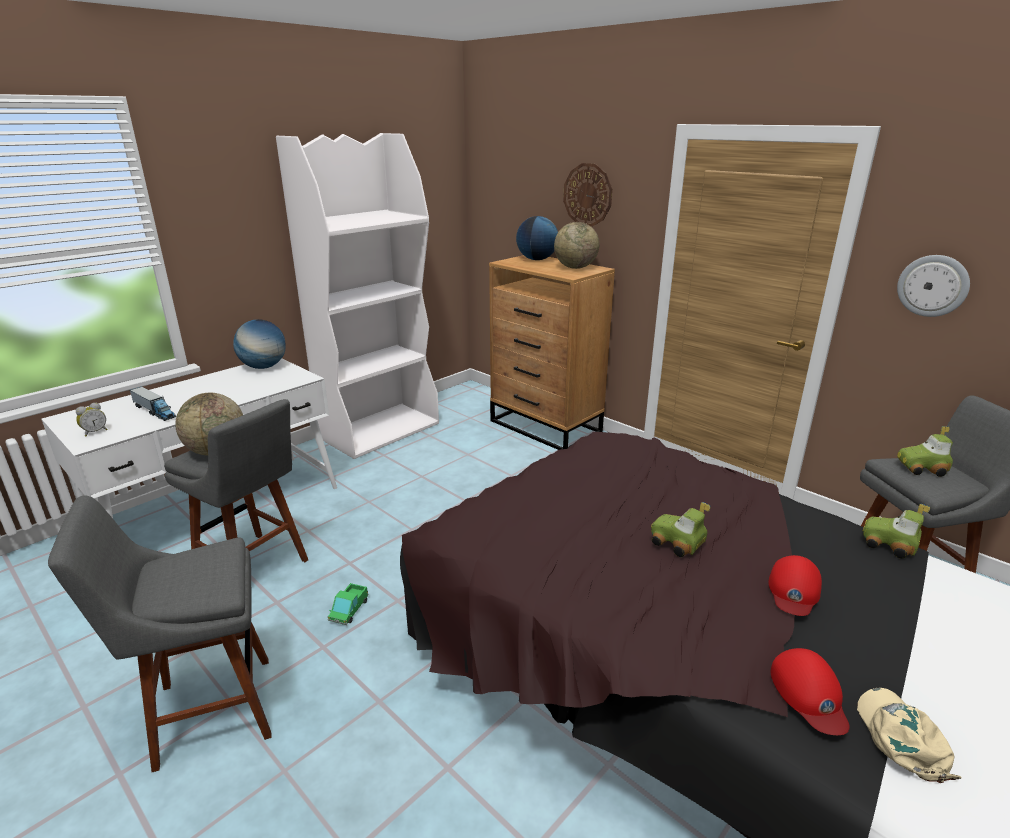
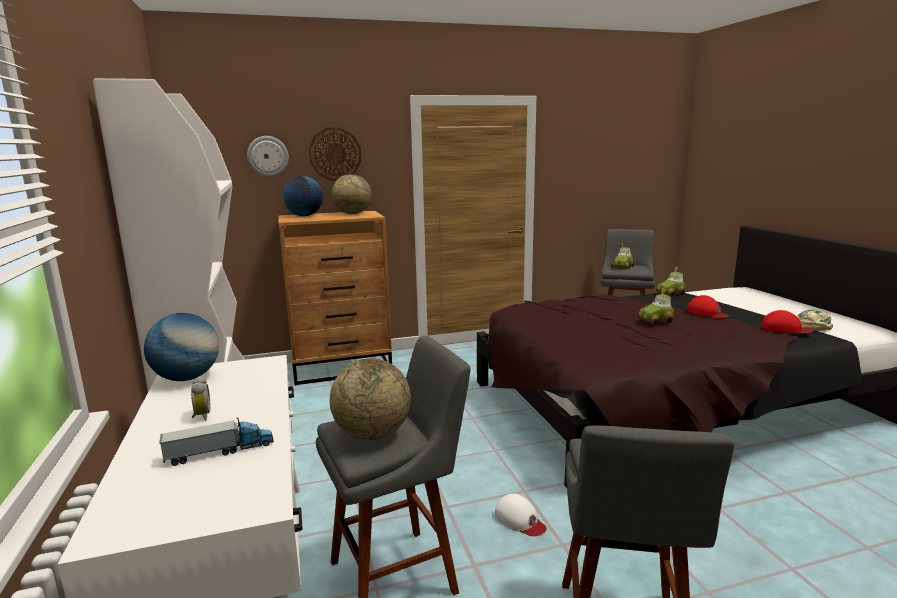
camera: 60 degrees left, 10 degrees down
alarm clock [76,402,107,436] -> alarm clock moved to [191,376,211,421]
toy truck [328,583,369,625] -> white cap [495,493,547,536]
wall clock [897,255,970,317] -> wall clock moved to [247,136,289,177]

